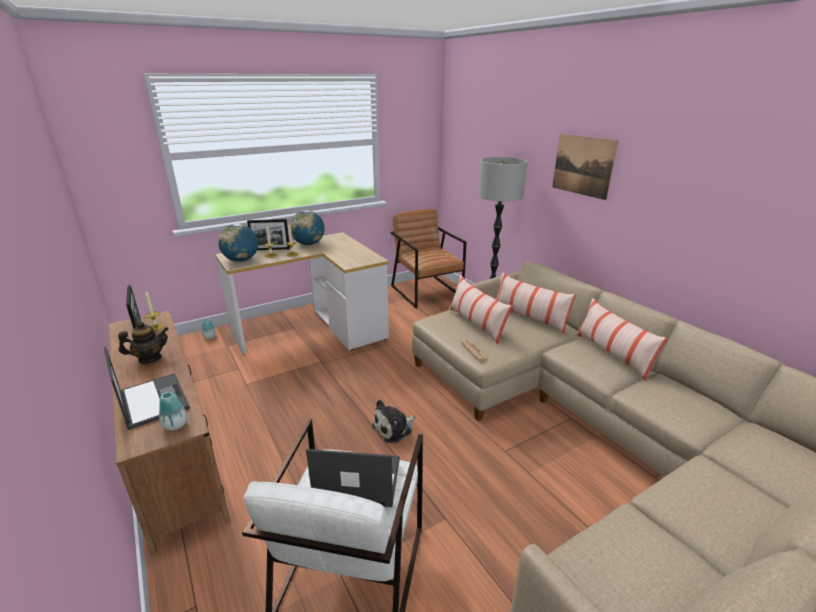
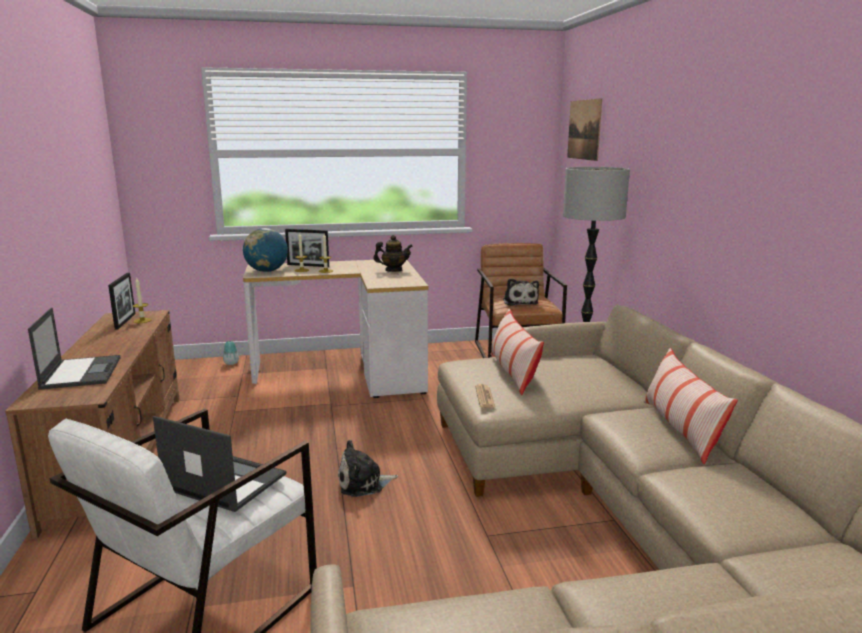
camera: 20 degrees right, 10 degrees down
teapot [118,321,169,364] -> teapot moved to [373,235,413,272]
vase [159,392,187,430] -> none
globe [290,211,325,245] -> none
pillow [496,272,576,333] -> none
picture [552,134,618,200] -> picture moved to [567,98,602,161]
none -> plush toy [503,278,539,306]

